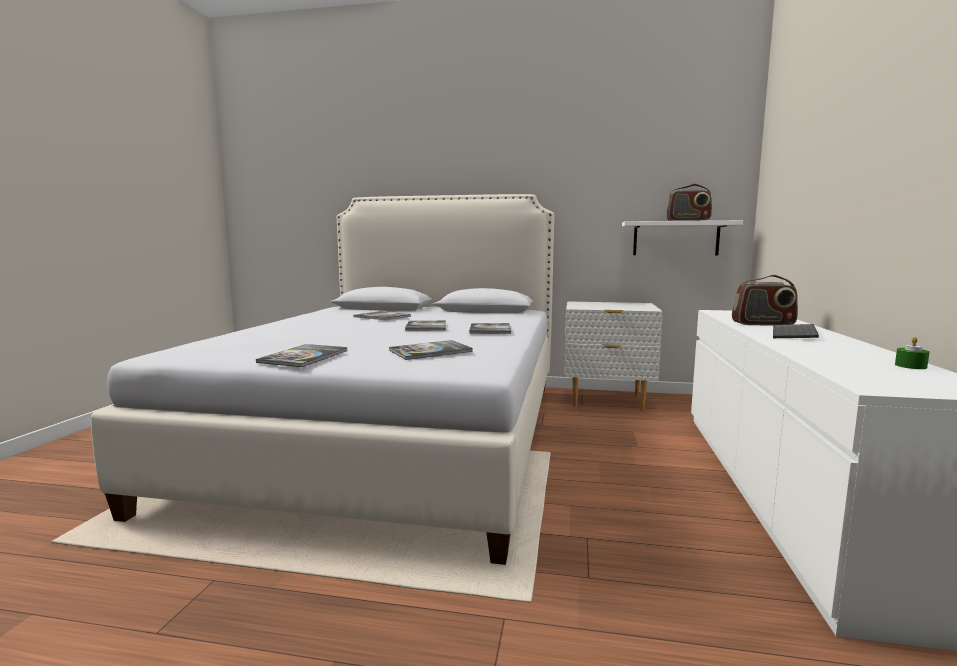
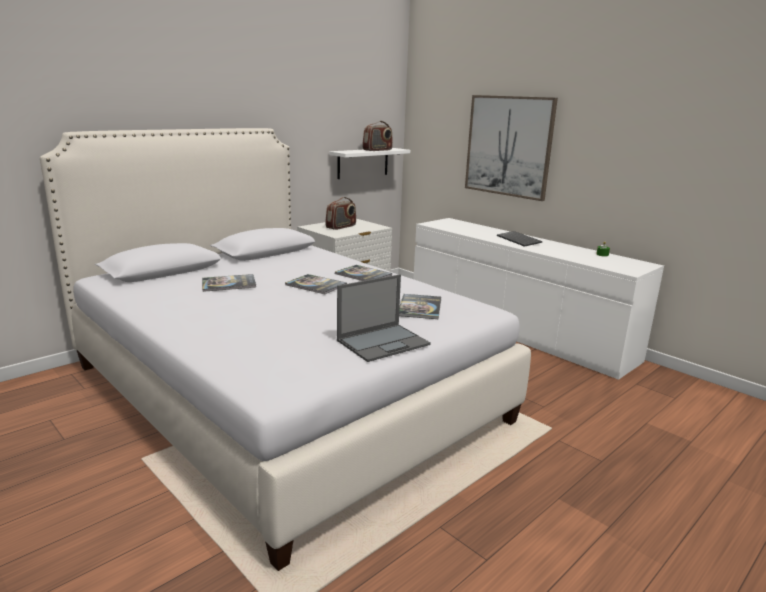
camera: 55 degrees left, 10 degrees up
book [256,344,348,367] -> laptop [337,274,431,362]
radio [732,275,798,325] -> radio moved to [325,197,356,230]
none -> picture [465,95,558,201]

